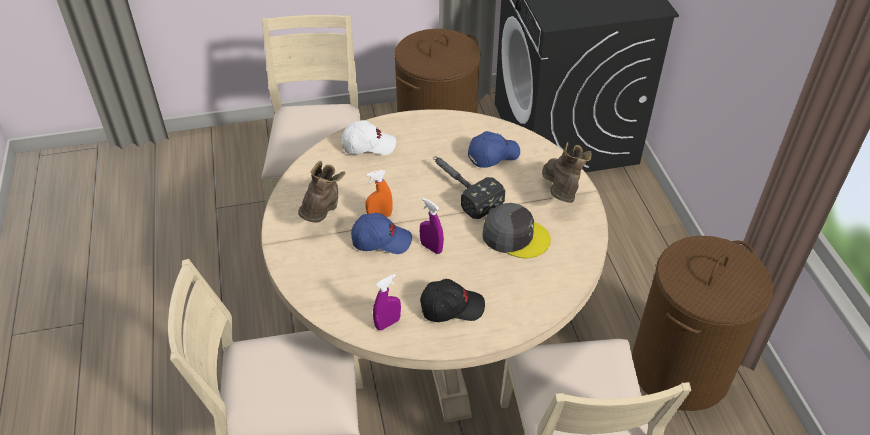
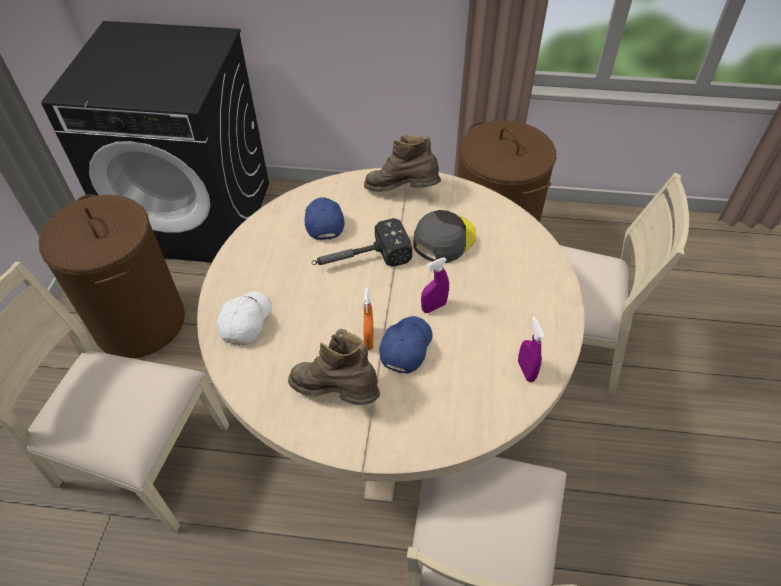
camera: 70 degrees left, 5 degrees up
black cap [420,279,485,322] -> none

